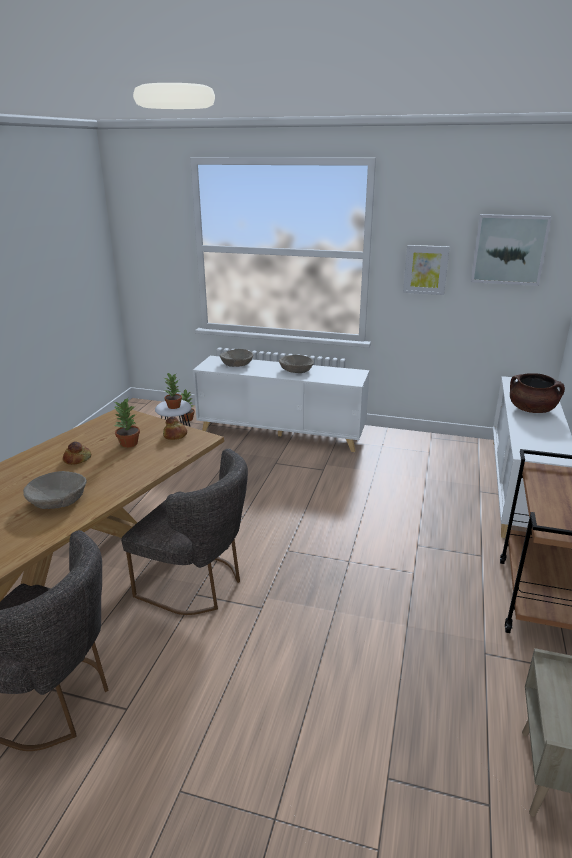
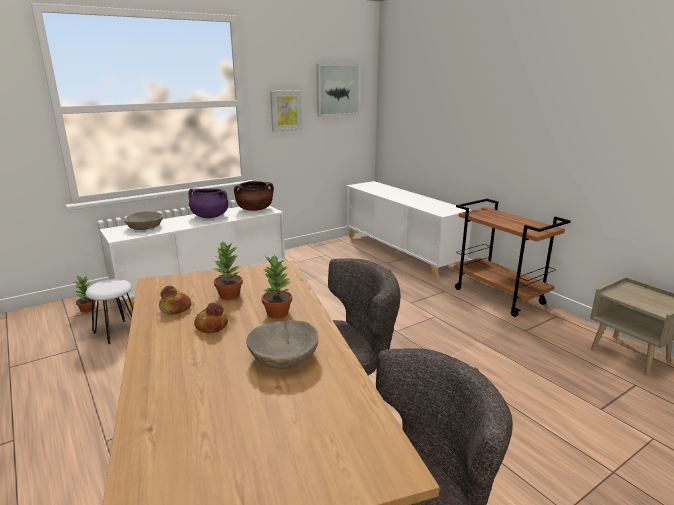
camera: 50 degrees left, 5 degrees down
bread [163,416,187,440] -> bread moved to [159,286,191,315]
potted plant [164,373,182,409] -> potted plant moved to [262,254,292,318]
beige bowl [279,355,314,373] -> purple cooking pot [189,188,229,218]
brown cooking pot [510,373,565,413] -> brown cooking pot moved to [234,181,274,211]

